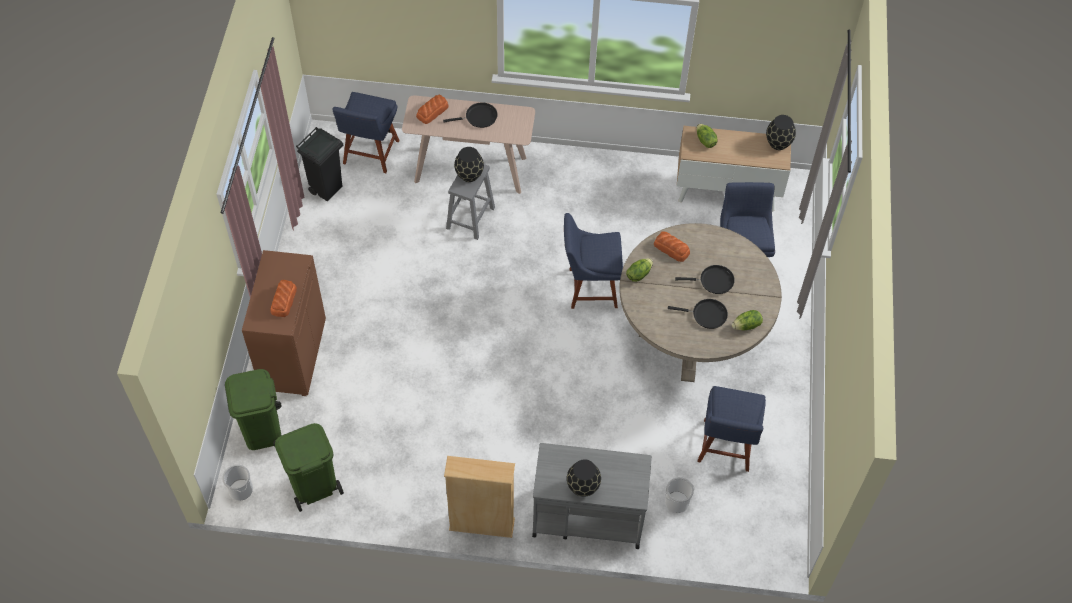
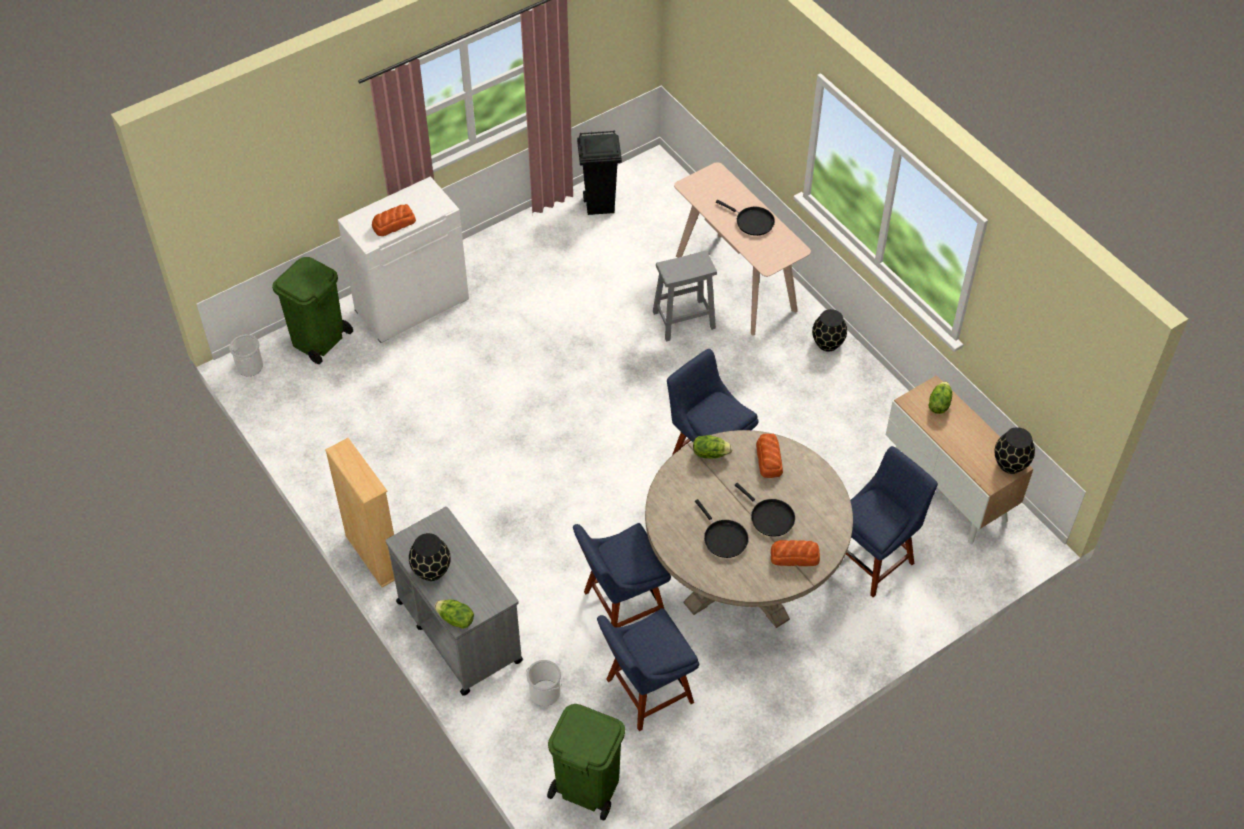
camera: 50 degrees right, 5 degrees down
brown cabinet [242,250,326,396] -> white cabinet [338,176,469,343]
green trash can [275,423,344,512] -> green trash can moved to [547,704,625,821]
blue chair [332,92,400,173] -> blue chair moved to [573,523,671,627]
bread [416,94,449,124] -> bread moved to [771,540,820,566]
black vase [454,147,484,182] -> black vase moved to [812,309,847,352]
lettuce [732,310,763,330] -> lettuce moved to [434,600,474,629]

